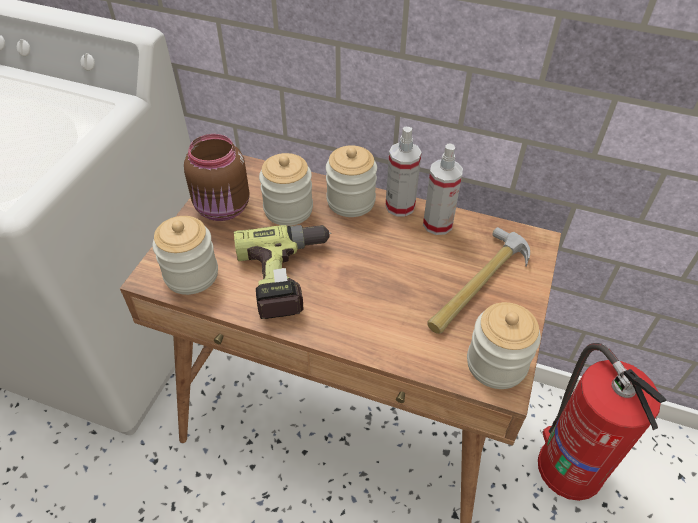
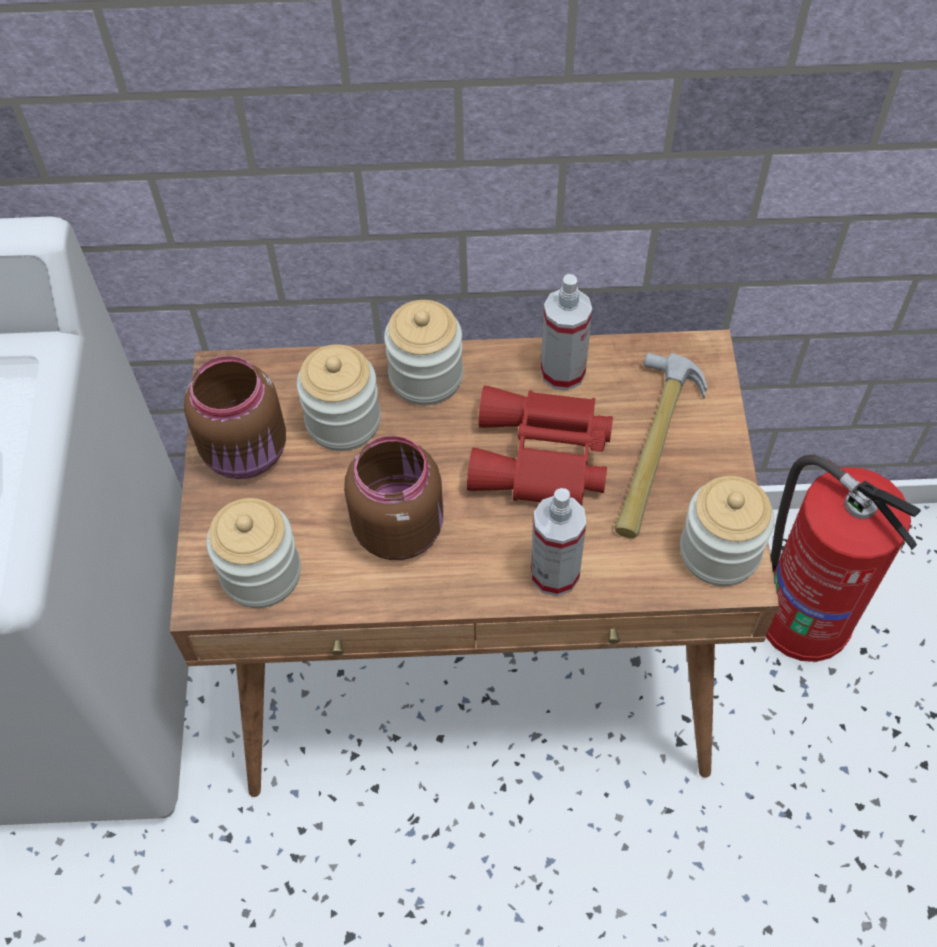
camera: 20 degrees left, 10 degrees up
power drill [234,225,332,319] -> brown jar [344,436,443,560]
spray bottle [385,127,422,217] -> spray bottle moved to [531,488,586,596]
none -> red binoculars [467,386,613,506]

